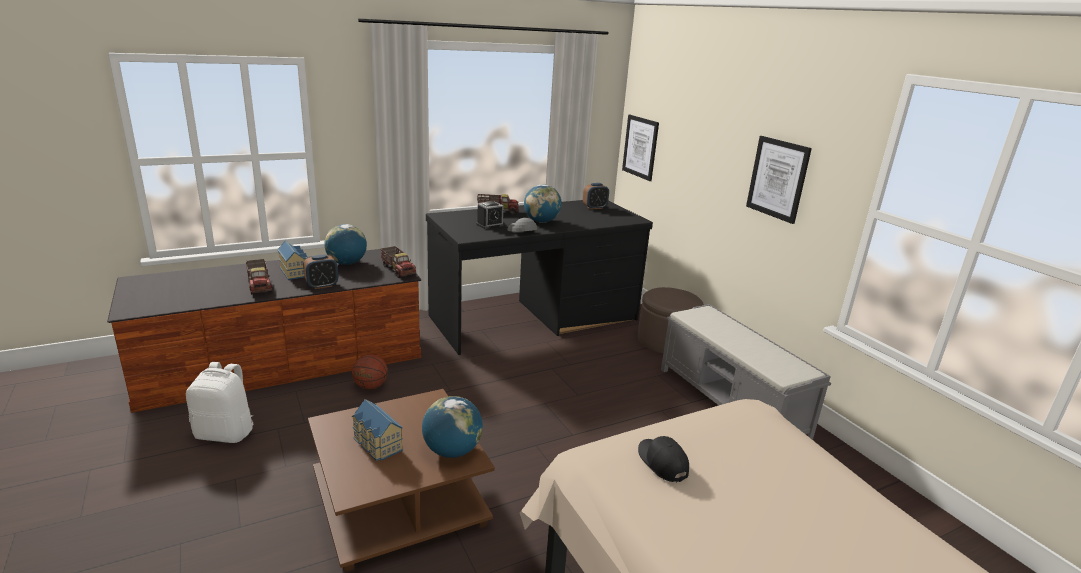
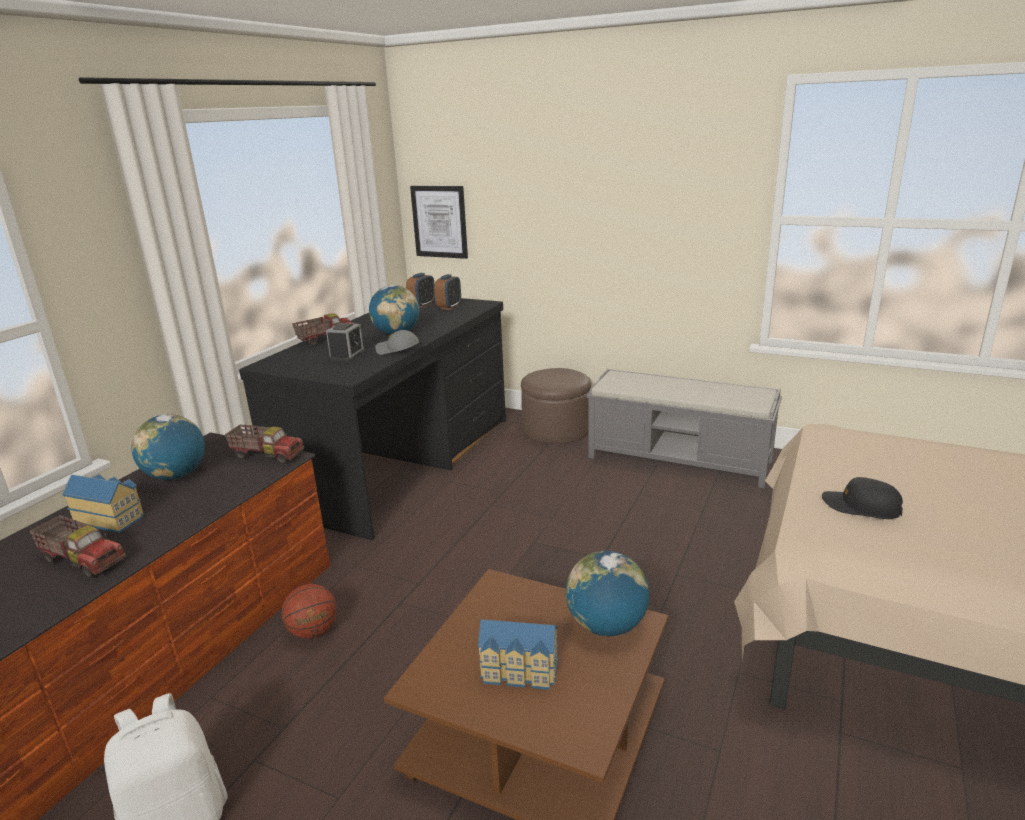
camera: 35 degrees left, 0 degrees up
alarm clock [303,254,338,289] -> alarm clock moved to [434,274,461,310]
picture [746,136,812,224] -> none

